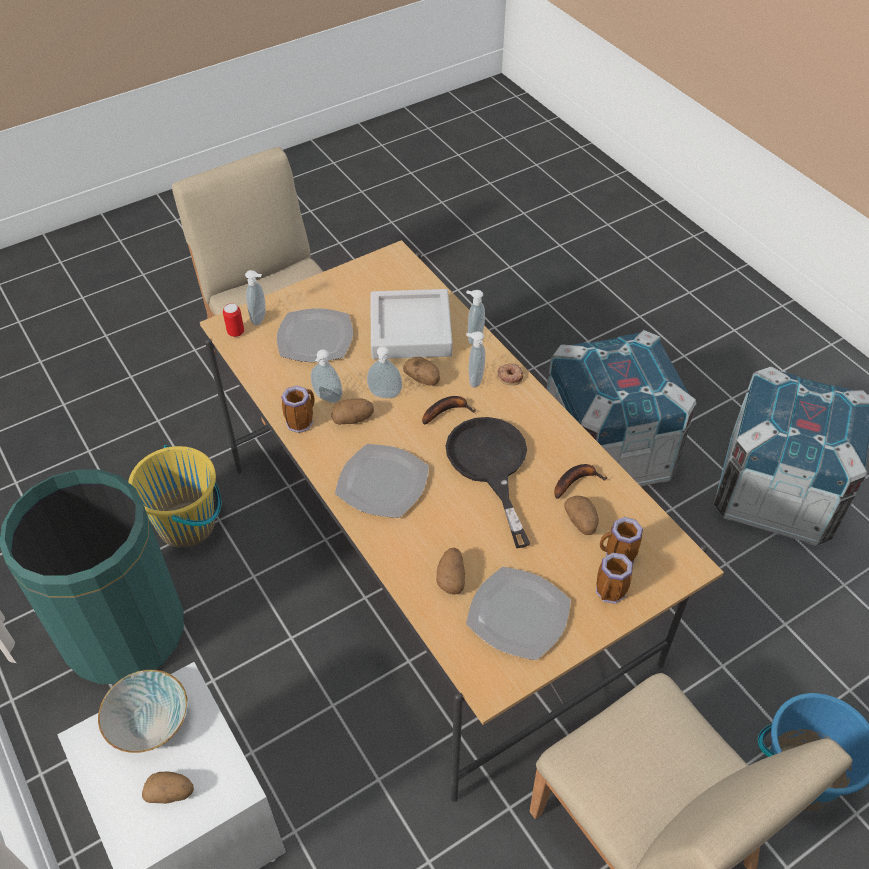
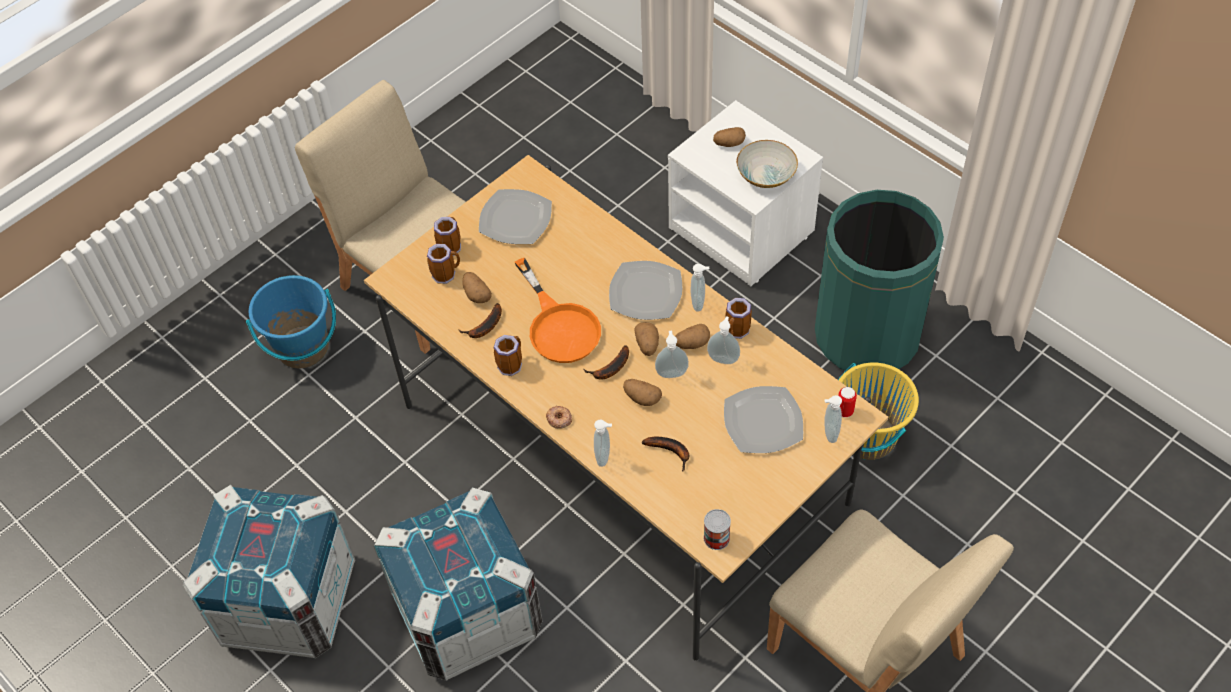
camera: 170 degrees right, 5 degrees up
grey tray [370,289,452,359] -> banana [642,437,689,472]
potato [436,548,465,595] -> potato moved to [634,322,659,356]
black frying pan [446,417,530,548] -> orange frying pan [515,258,601,363]
soap dispenser [466,331,485,388] -> soap dispenser moved to [690,264,709,312]
none -> mug [494,335,522,376]
none -> can [704,509,731,550]

